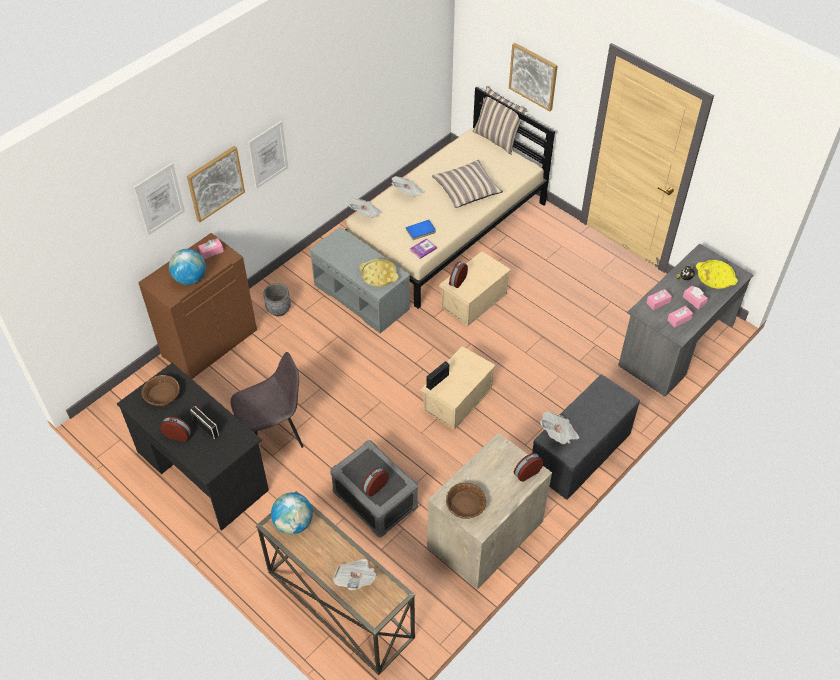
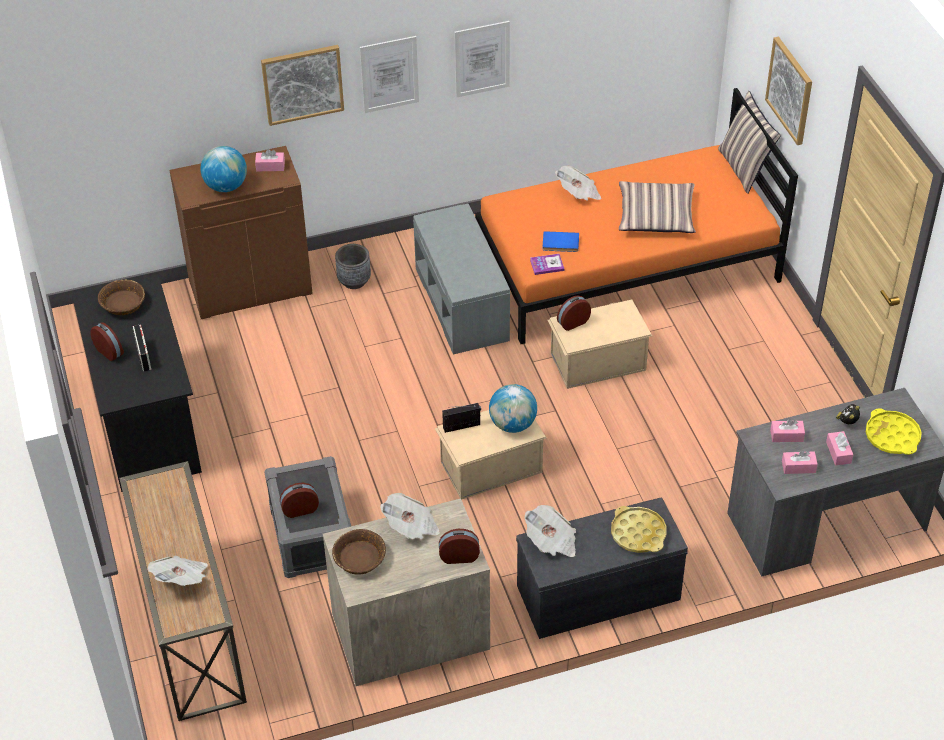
camera: 30 degrees right, 5 degrees down
picture [134,163,185,236] -> picture moved to [454,21,510,98]
grey chair [231,352,304,448] -> none
globe [271,492,313,534] -> globe moved to [489,384,537,433]
beige bed [345,87,555,309] -> orange bed [475,88,798,344]
newspaper [348,198,383,218] -> newspaper moved to [380,493,440,539]
yellow tray [360,259,399,287] -> yellow tray moved to [611,506,667,553]

